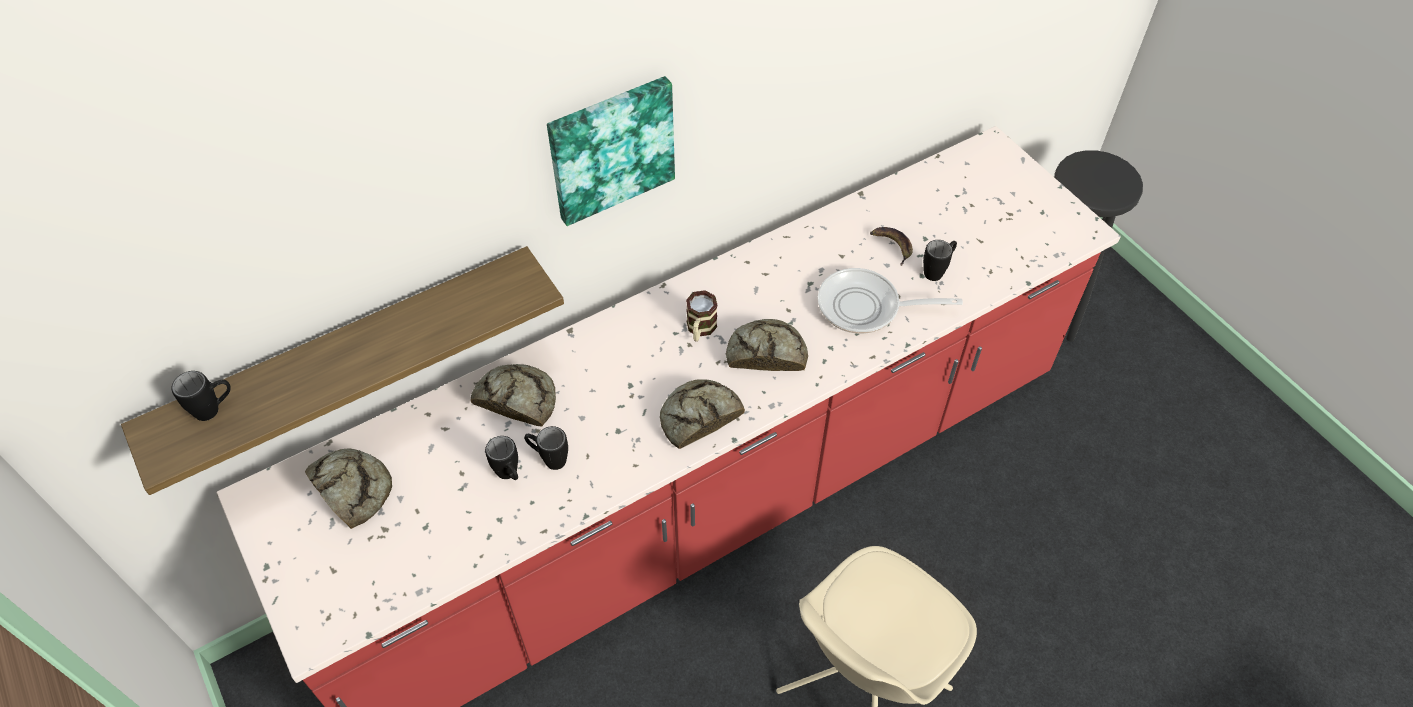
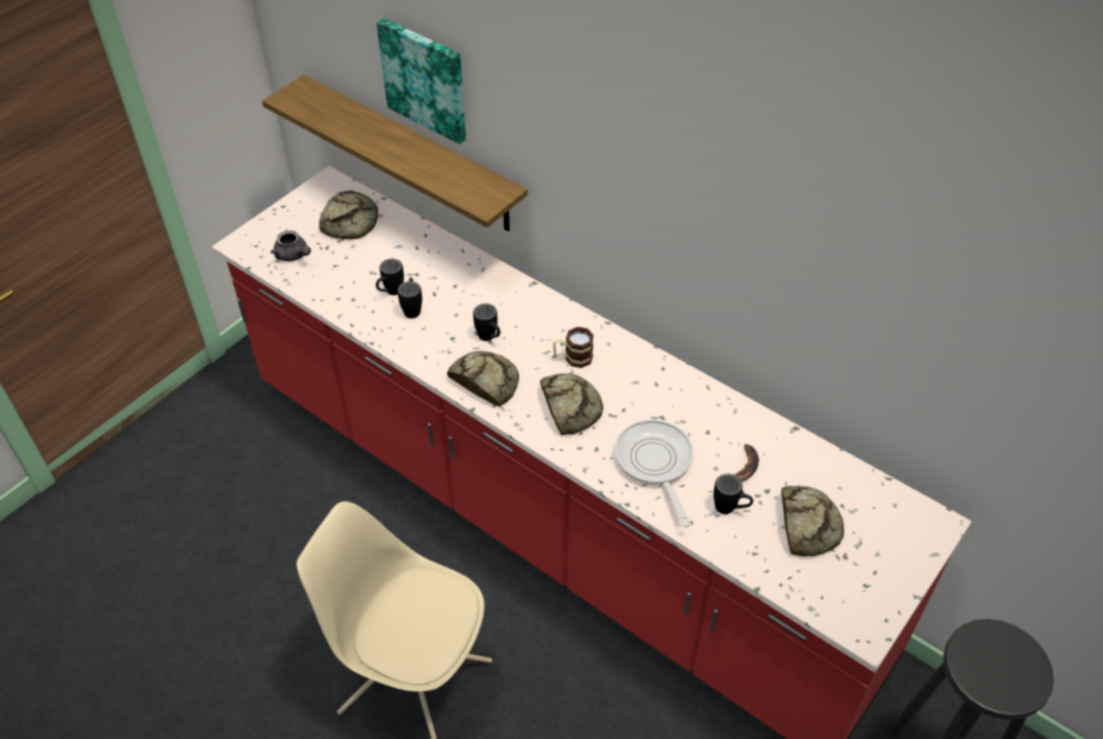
camera: 70 degrees right, 5 degrees down
black mug [171,371,231,421] -> black mug moved to [473,303,500,341]
bread [470,364,556,427] -> bread moved to [781,486,844,557]
picture [547,76,675,226] -> picture moved to [376,18,466,144]
none -> grey teapot [271,230,311,261]

